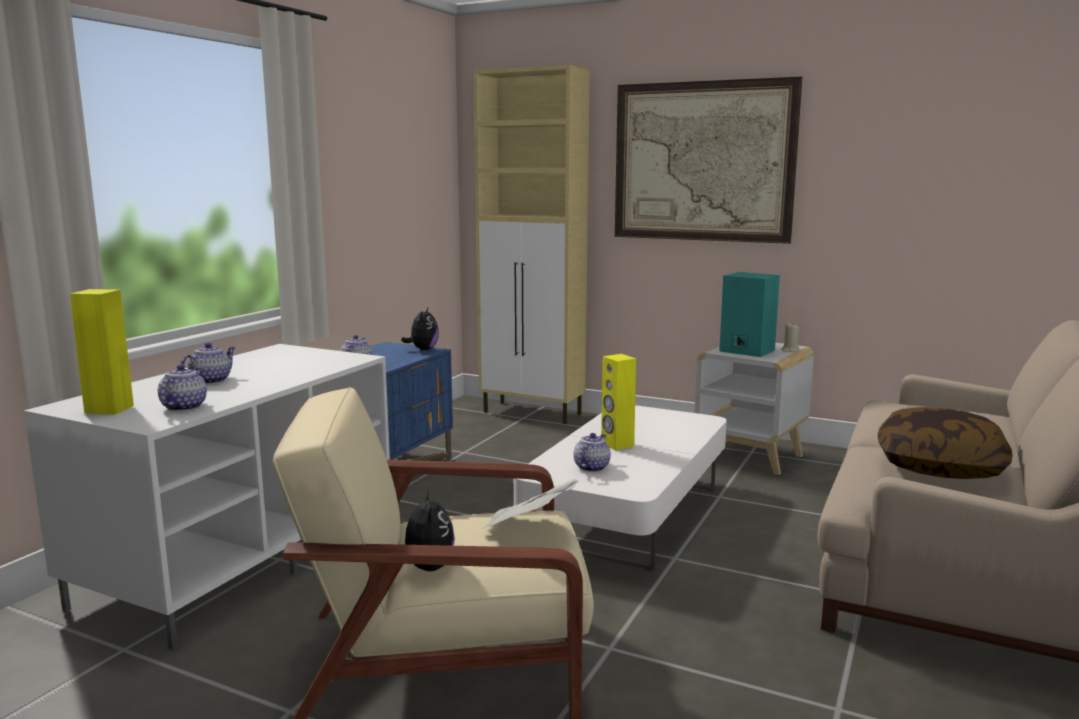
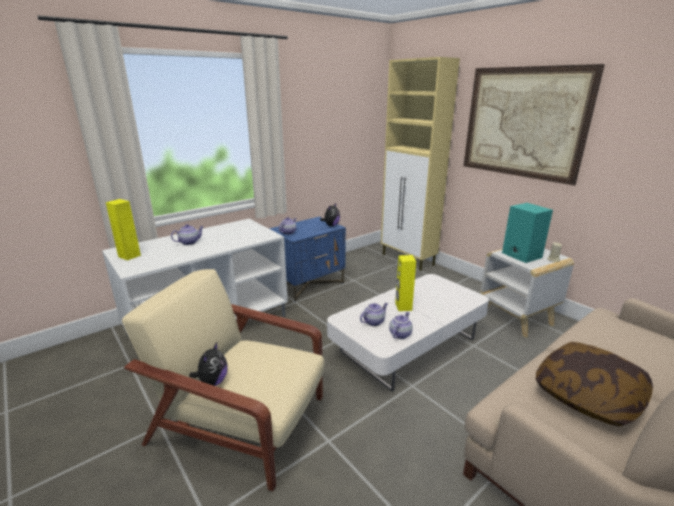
camera: 25 degrees right, 10 degrees up
teapot [158,364,207,411] -> teapot moved to [389,312,413,339]
newspaper [482,478,578,529] -> none

